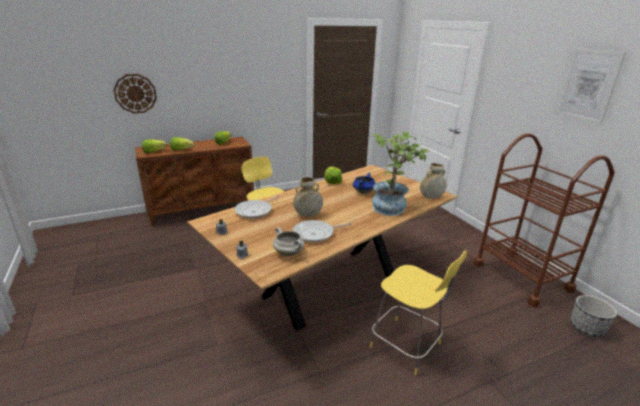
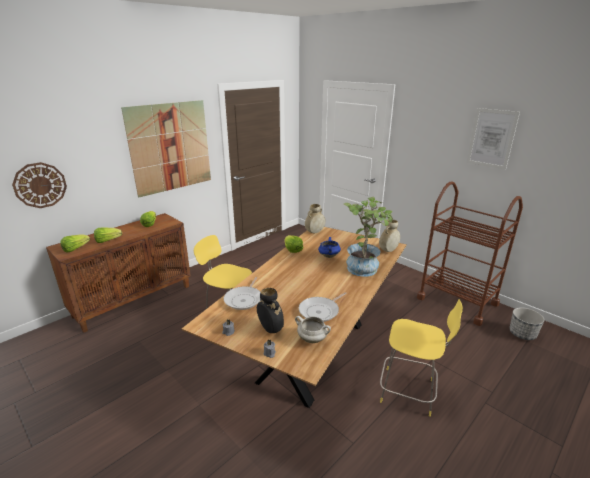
camera: 20 degrees left, 0 degrees up
beige vase [293,177,323,217] -> beige vase moved to [305,204,326,233]
none -> picture [121,100,211,198]
none -> black vase [257,288,284,333]

